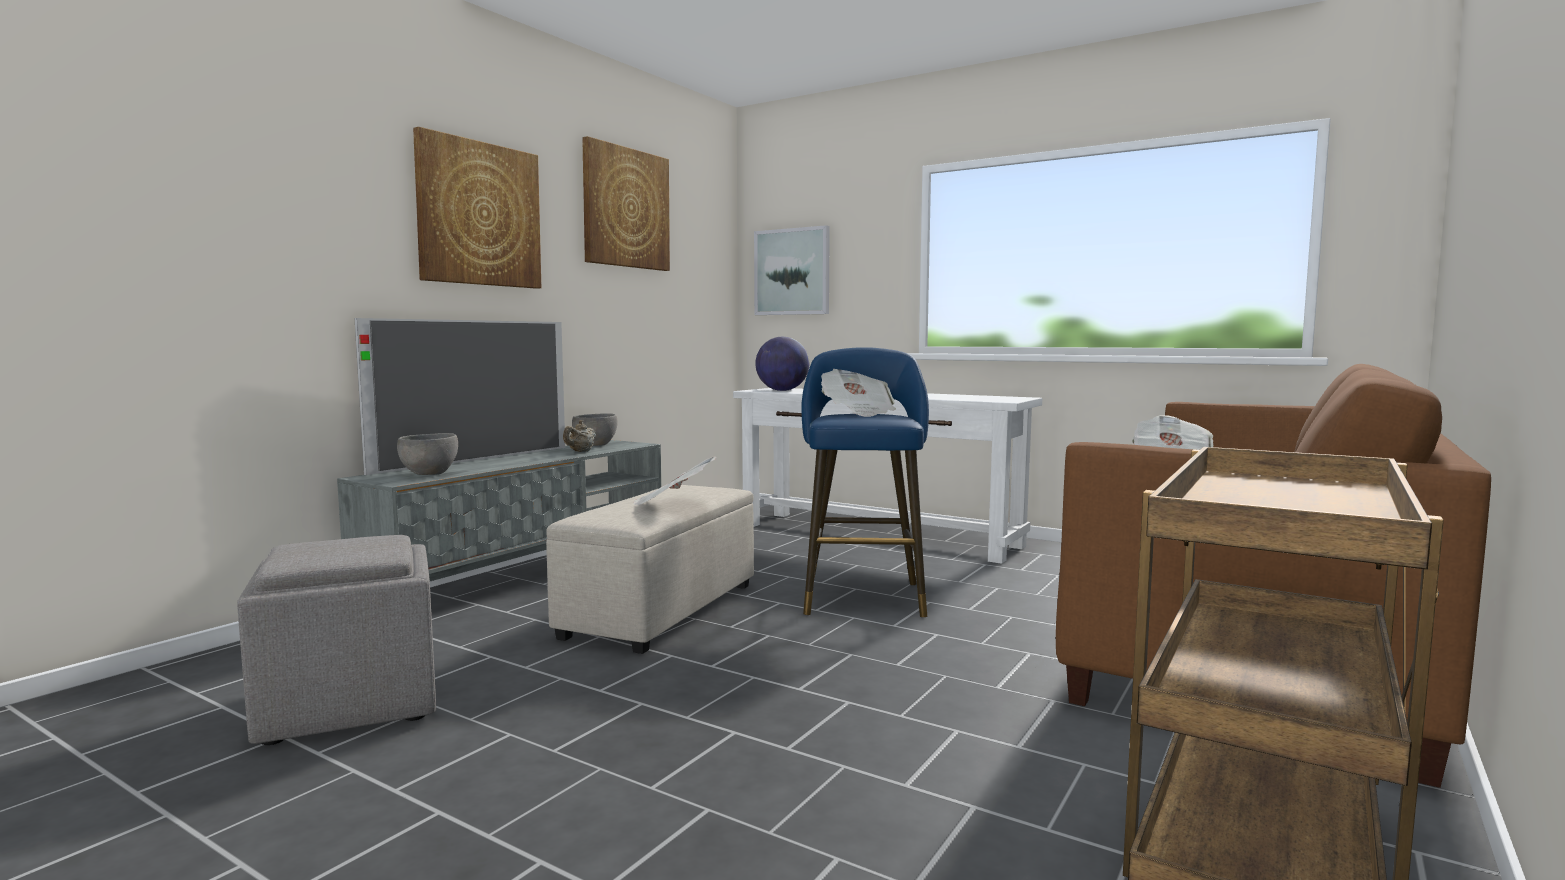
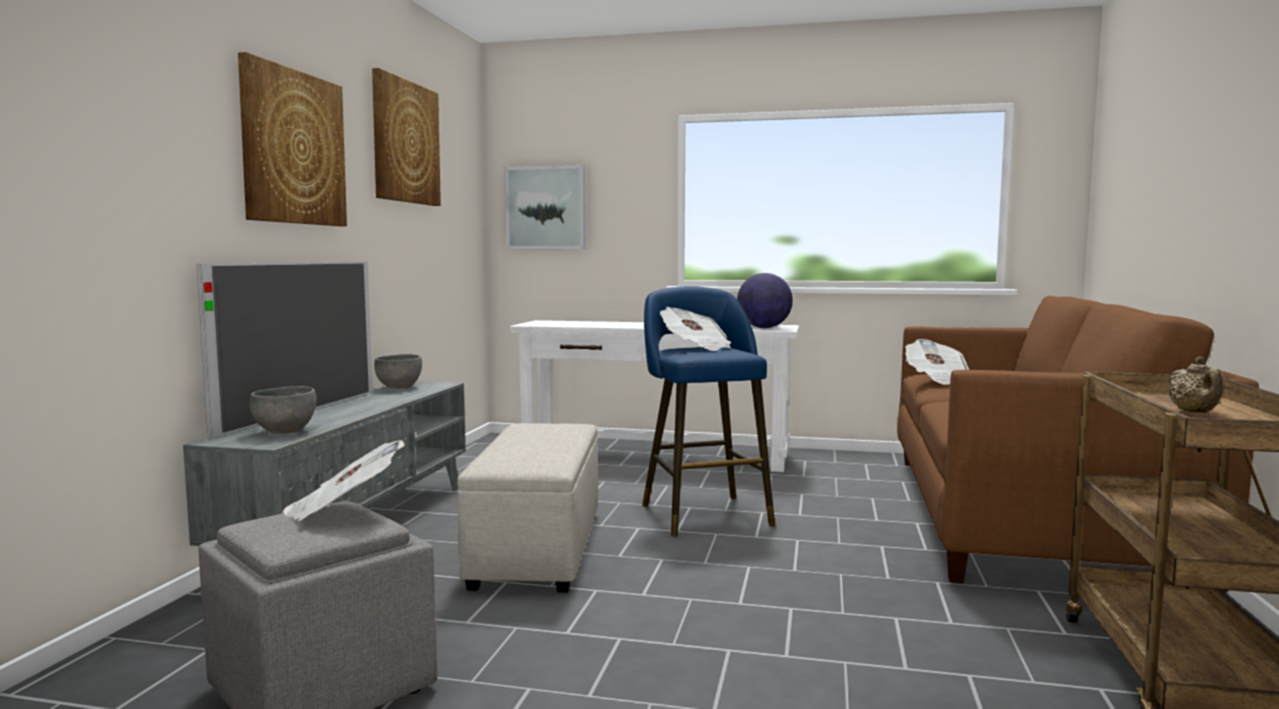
camera: 20 degrees left, 0 degrees up
beige teapot [563,420,596,452] -> beige teapot moved to [1168,357,1223,413]
newspaper [633,456,716,506] -> newspaper moved to [282,440,404,522]
globe [755,337,809,391] -> globe moved to [737,273,793,328]

